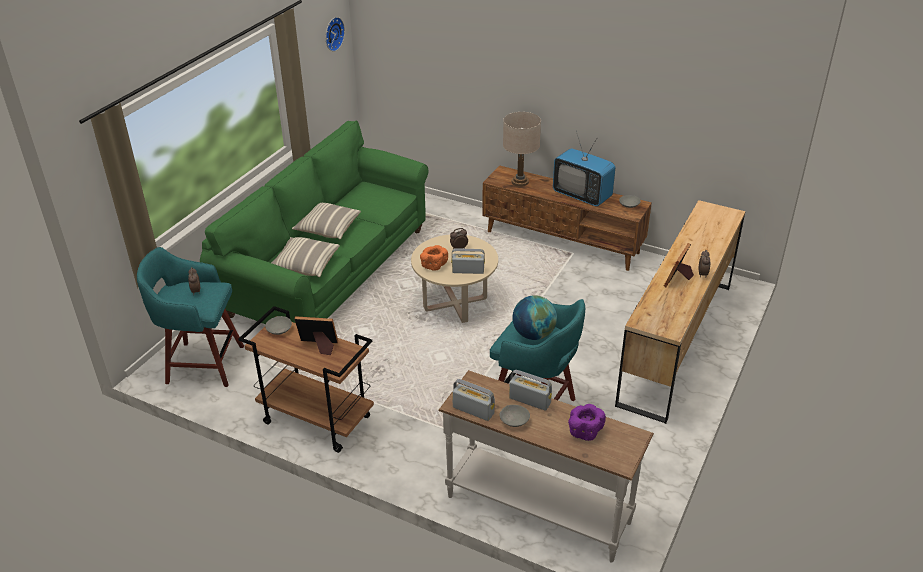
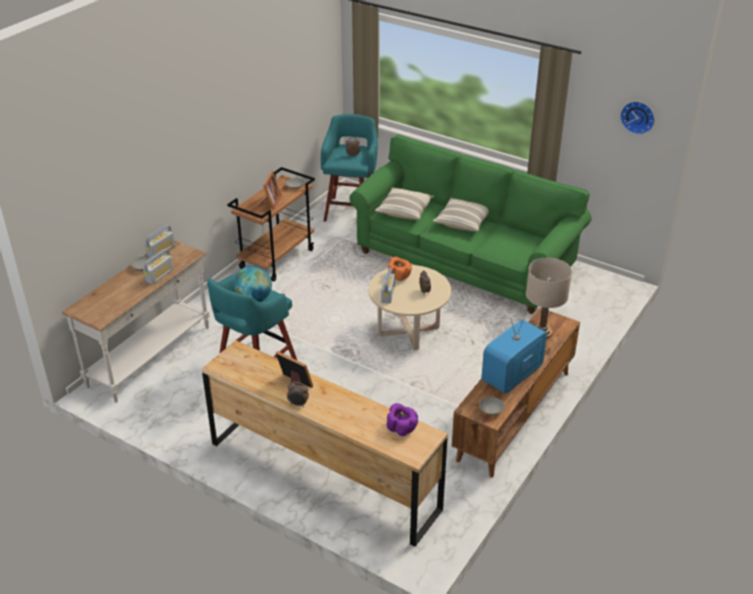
camera: 95 degrees right, 0 degrees up
purple bowl [568,404,606,441] -> purple bowl moved to [386,403,418,436]

